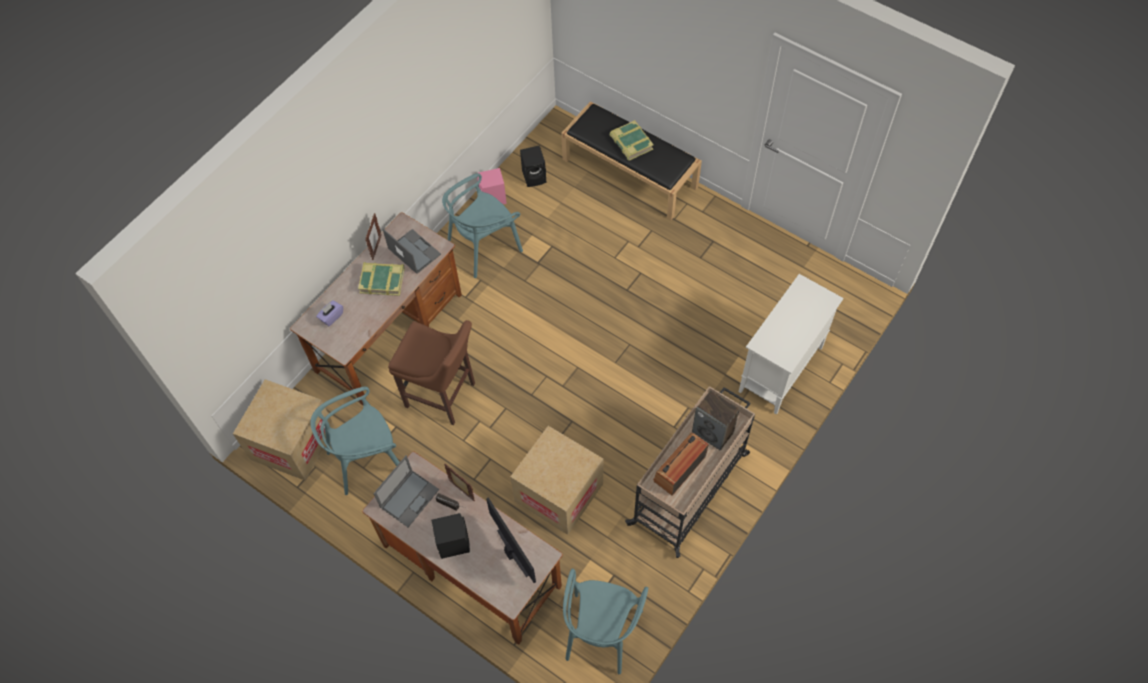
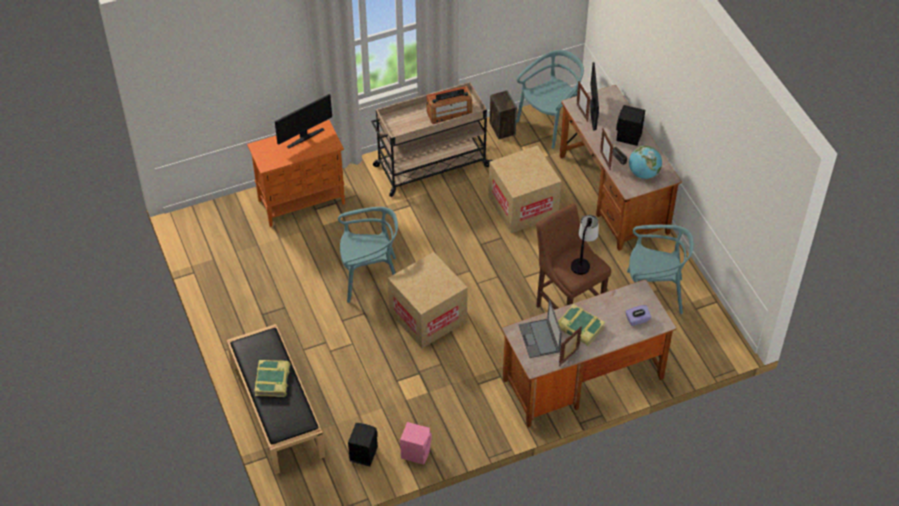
camera: 150 degrees left, 10 degrees down
cardboard box [233,379,335,481] -> cardboard box moved to [388,252,468,348]
laptop [373,456,439,527] -> globe [629,146,662,179]
turquoise chair [442,173,523,278] -> turquoise chair moved to [338,207,398,303]
speaker [692,391,740,450] -> speaker moved to [490,90,517,139]
white cabinet [739,274,844,414] -> orange cabinet [247,120,345,227]
none -> monitor [275,94,332,149]
none -> table lamp [571,215,598,275]
none -> picture frame [576,81,591,122]

